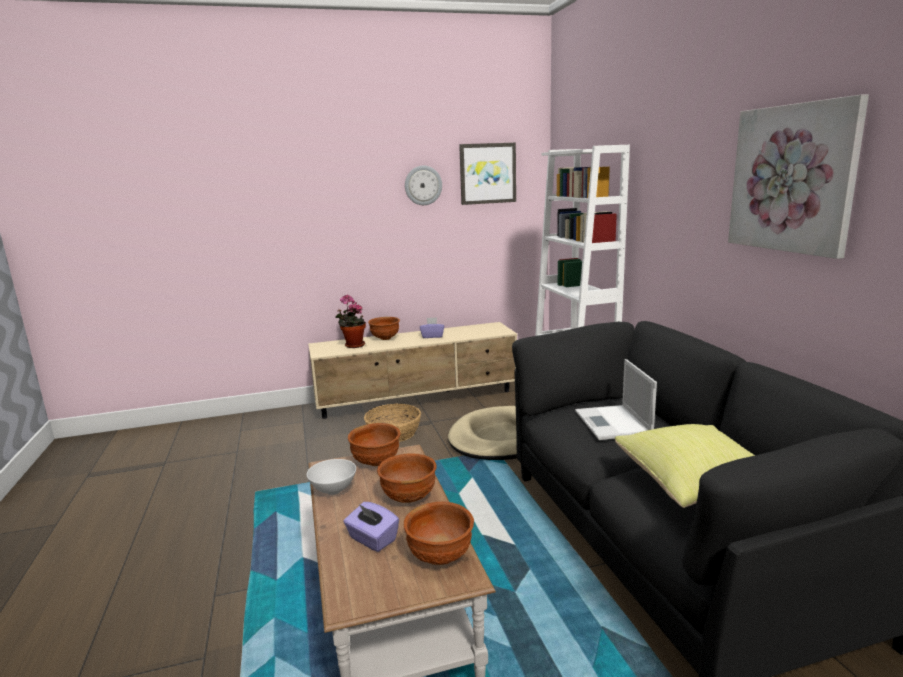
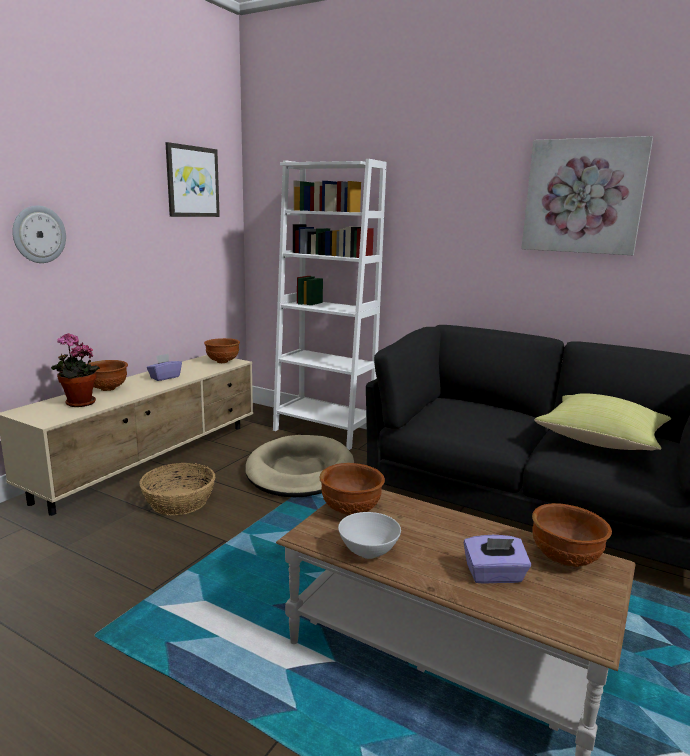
camera: 45 degrees left, 0 degrees up
brown bowl [377,453,437,503] -> brown bowl moved to [204,338,240,363]
wall clock [405,166,442,205] -> wall clock moved to [12,205,66,263]
laptop [575,359,657,440] -> none

